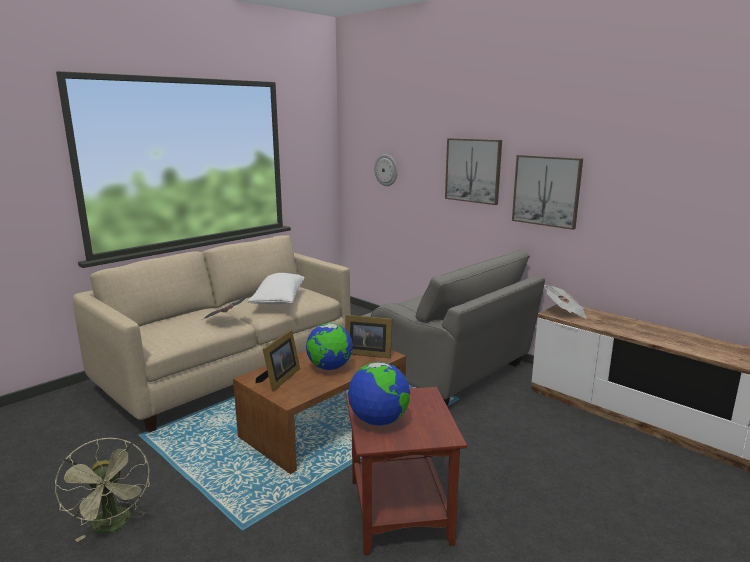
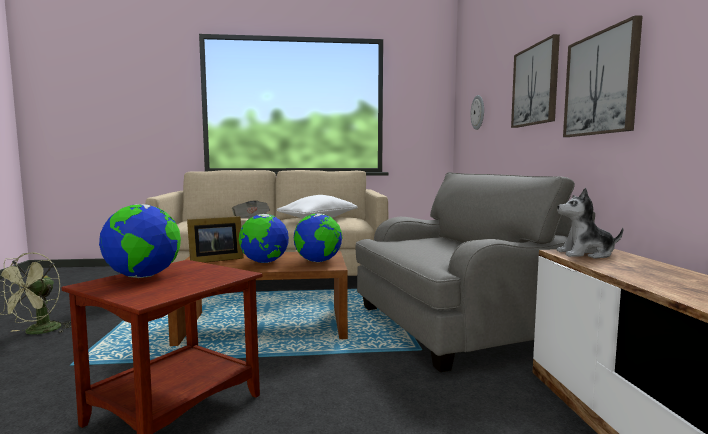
camera: 40 degrees right, 10 degrees down
picture frame [345,315,392,358] -> globe [294,213,342,262]
grey armchair [362,250,545,406] -> grey armchair turned 105 degrees counterclockwise [356,172,595,372]
newspaper [544,285,587,318] -> plush toy [556,188,623,259]

